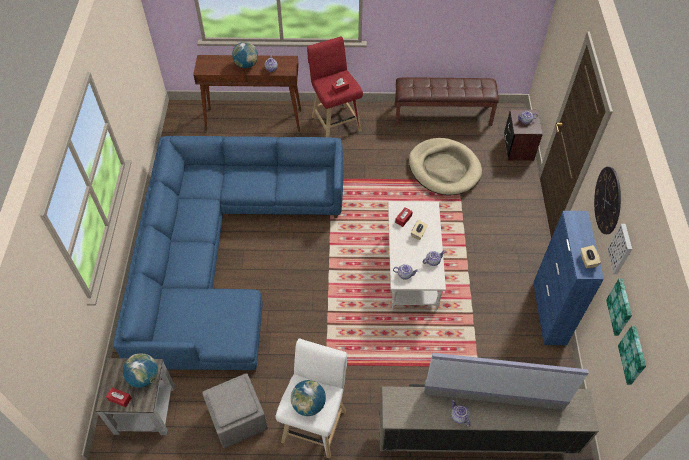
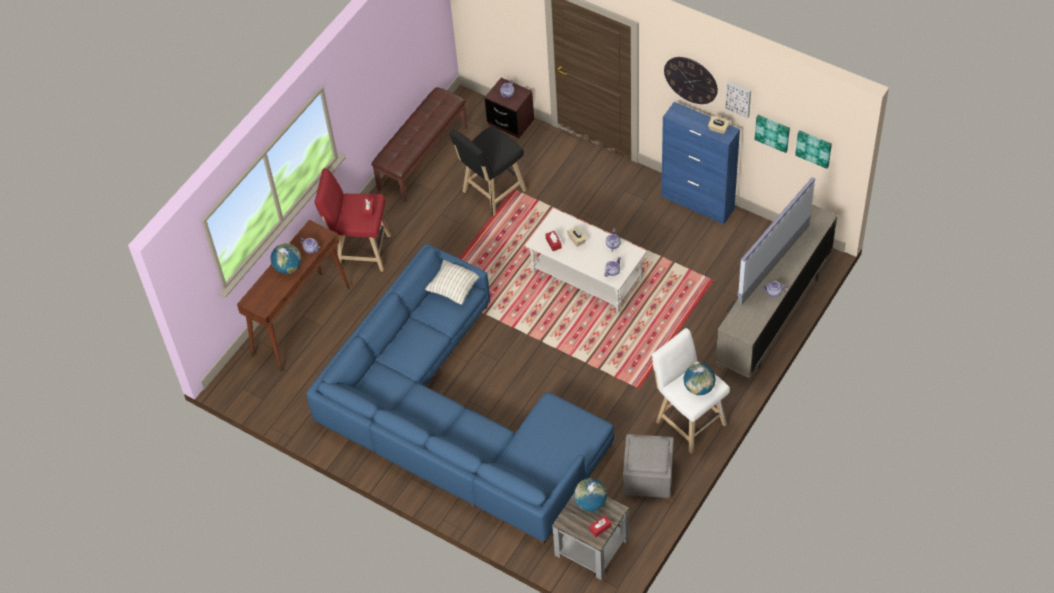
camera: 55 degrees left, 0 degrees up
beige dog bed [409,138,482,195] -> black stool [450,125,526,216]
none -> pillow [425,260,479,305]

